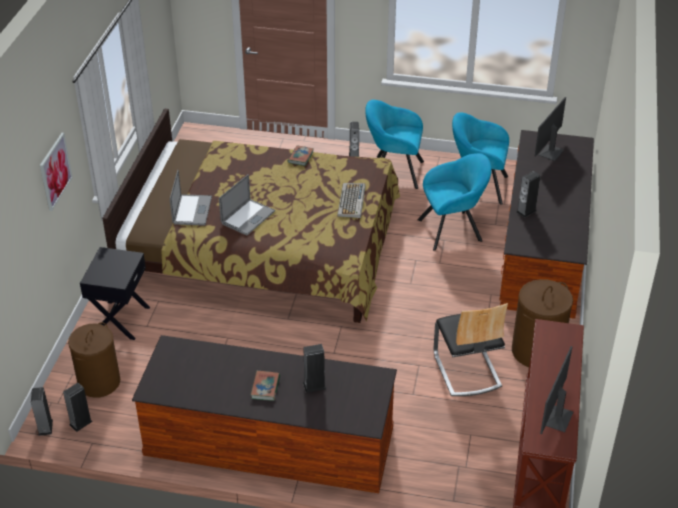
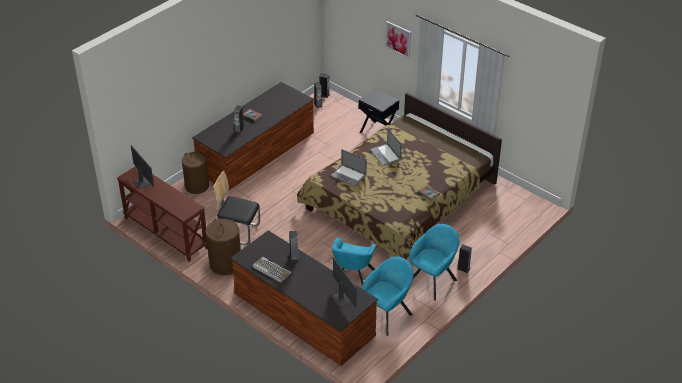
camera: 120 degrees right, 0 degrees up
brown laundry basket [68,322,120,398] -> brown laundry basket moved to [182,152,209,194]
laptop [170,170,212,225] -> laptop moved to [330,149,367,187]
keyboard [337,183,366,218] -> keyboard moved to [252,257,292,283]

